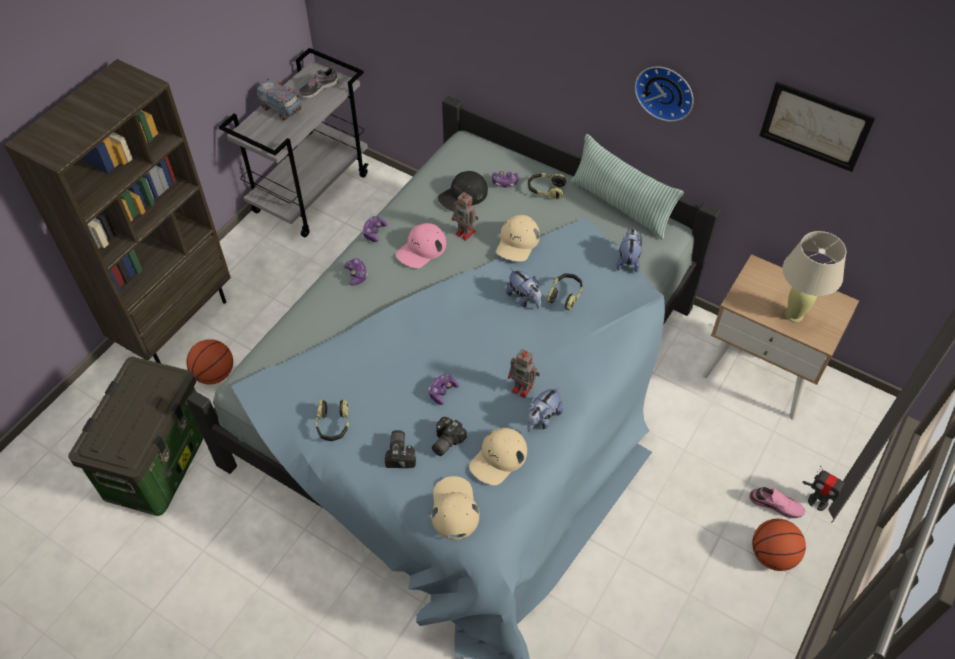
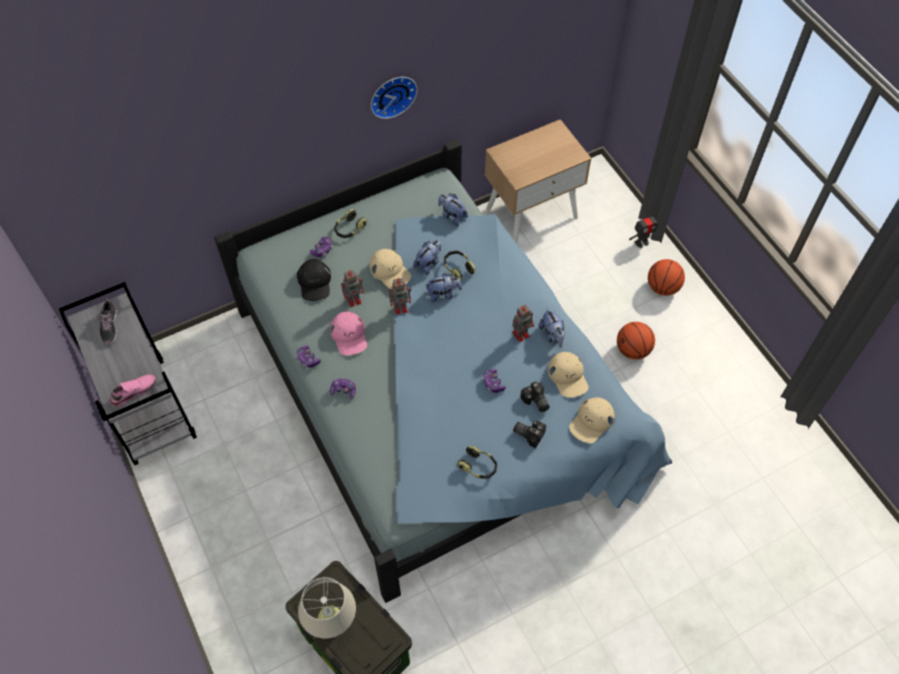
camera: 60 degrees left, 5 degrees up
brown bookcase [4,59,231,363] -> none
basketball [186,339,233,384] -> basketball moved to [617,322,655,359]
toy truck [257,78,302,120] -> none
beige cap [431,476,480,540] -> beige cap turned 75 degrees counterclockwise [569,397,615,443]
pillow [570,134,684,240] -> none
pink shoe [749,487,806,518] -> pink shoe moved to [109,375,156,407]
picture [759,82,875,172] -> none
beige table lamp [782,231,847,322] -> beige table lamp moved to [298,577,356,638]
none -> toy robot [389,278,411,315]
none -> plush toy [413,240,441,275]

